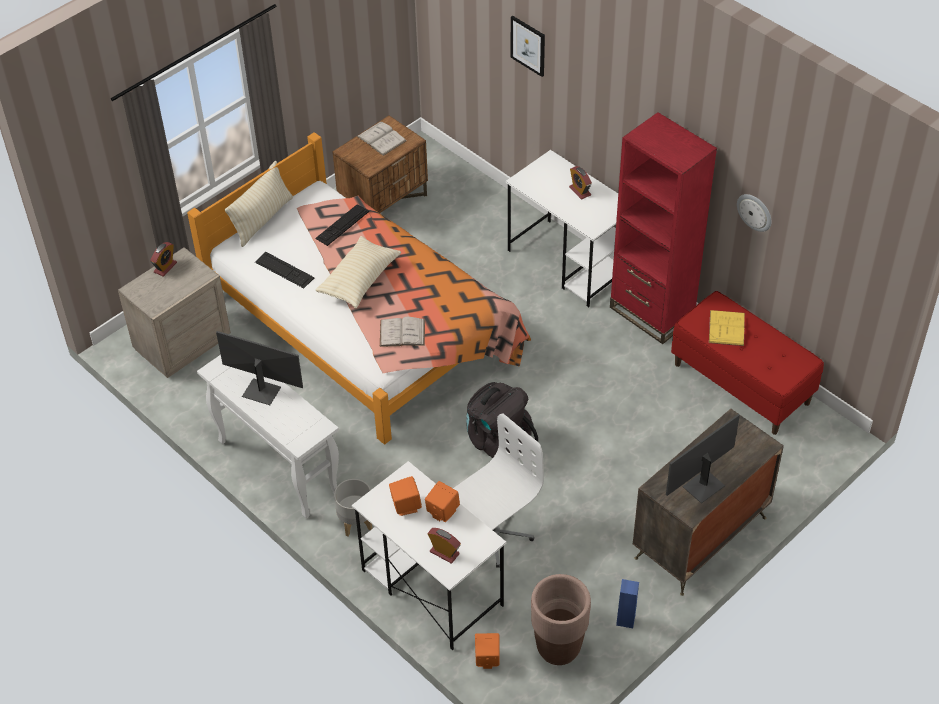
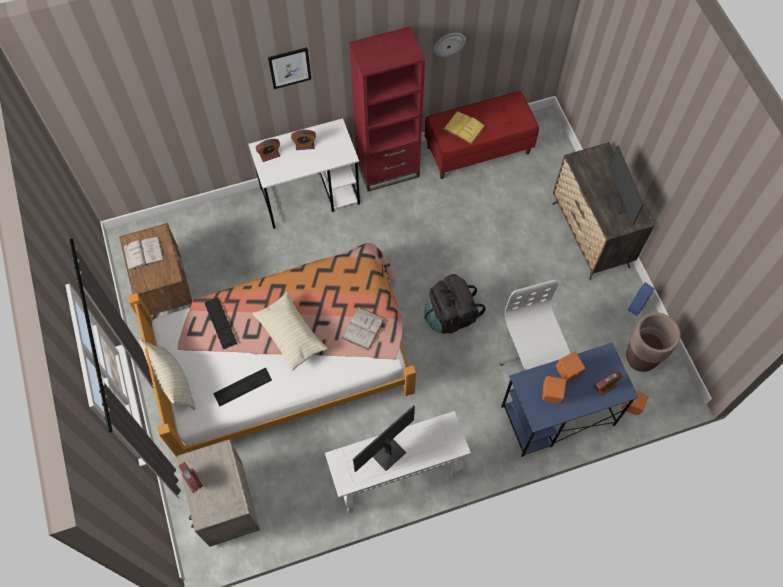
camera: 65 degrees left, 15 degrees up
grey planter [334,479,372,536] -> none
white desk [352,461,507,650] -> blue desk [501,343,639,457]
picture [511,15,545,77] -> picture moved to [268,47,311,89]
none -> alarm clock [256,139,280,162]

